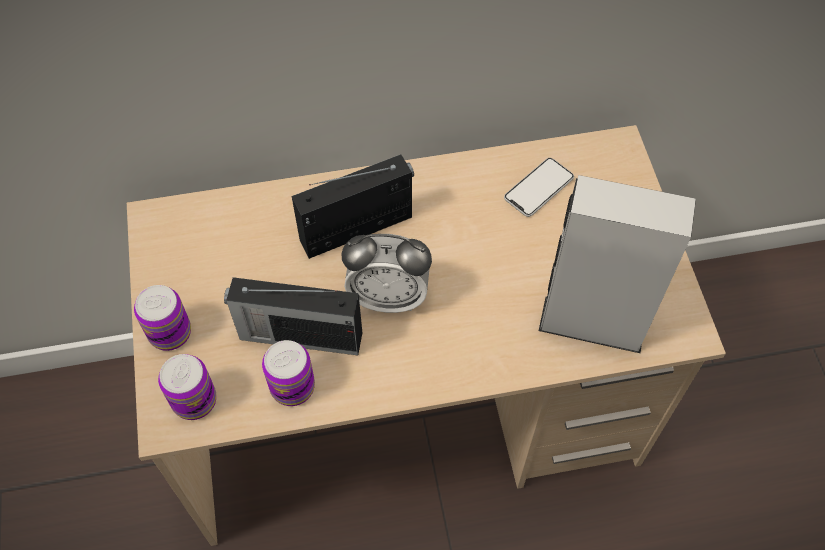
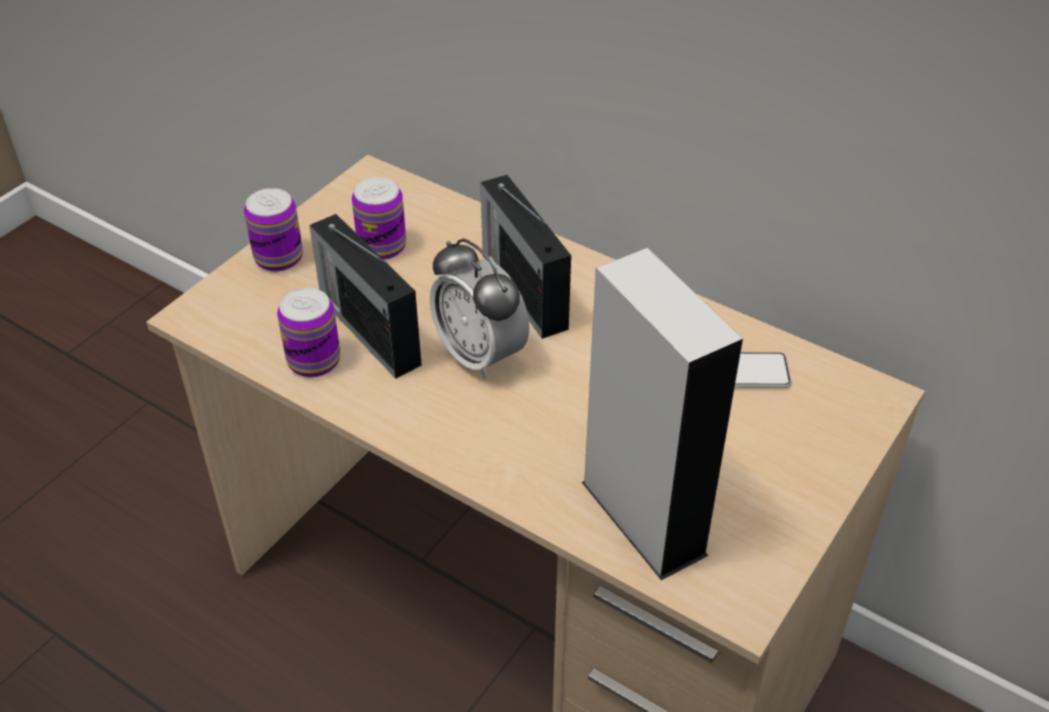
camera: 45 degrees right, 15 degrees down
can [158,354,216,420] -> can moved to [352,177,406,260]
radio [292,154,414,259] -> radio turned 135 degrees counterclockwise [480,175,571,339]

